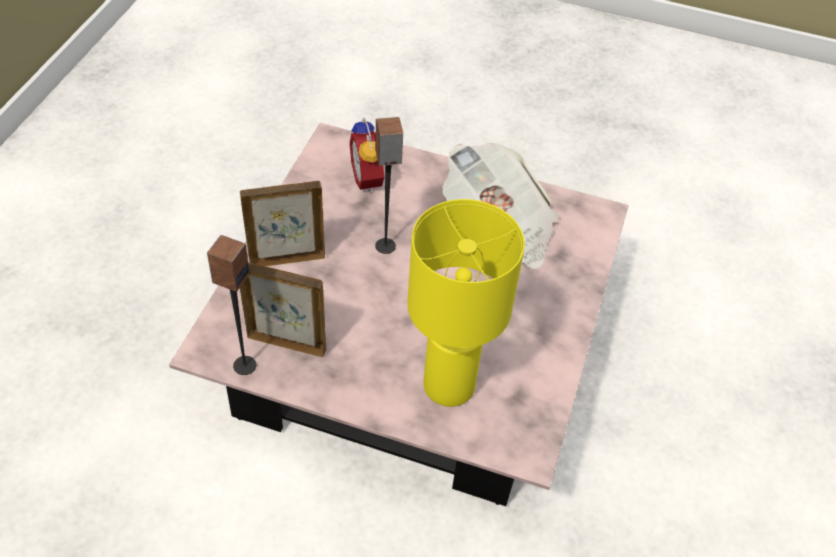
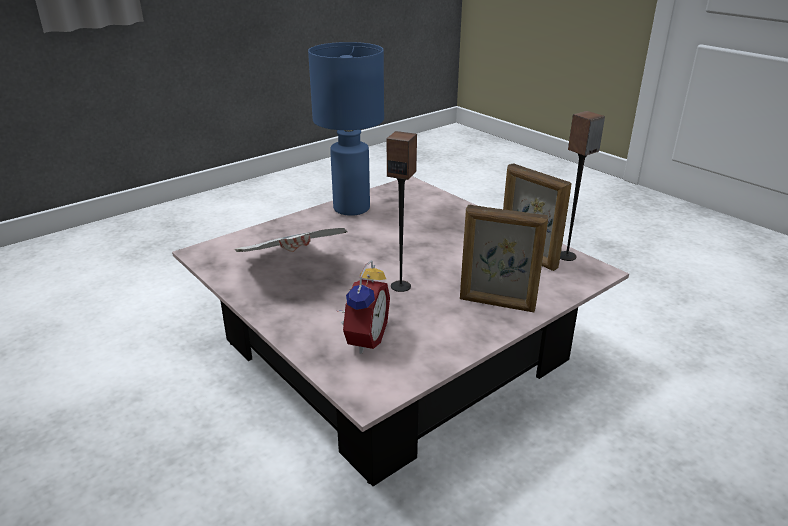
camera: 145 degrees left, 20 degrees down
yellow table lamp [408,199,525,407] -> none
none -> blue table lamp [308,42,384,216]

